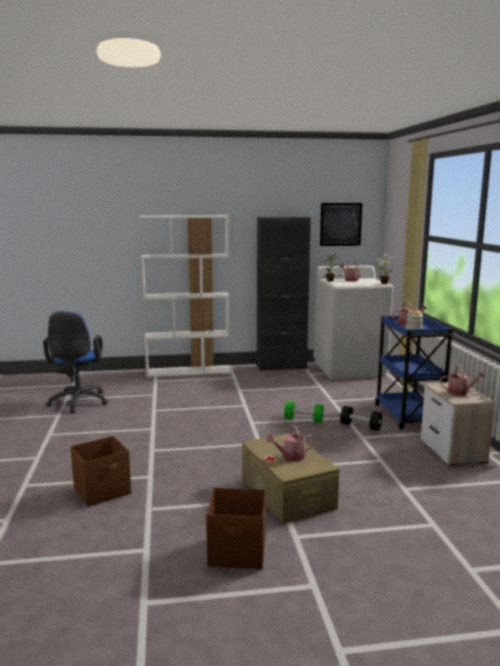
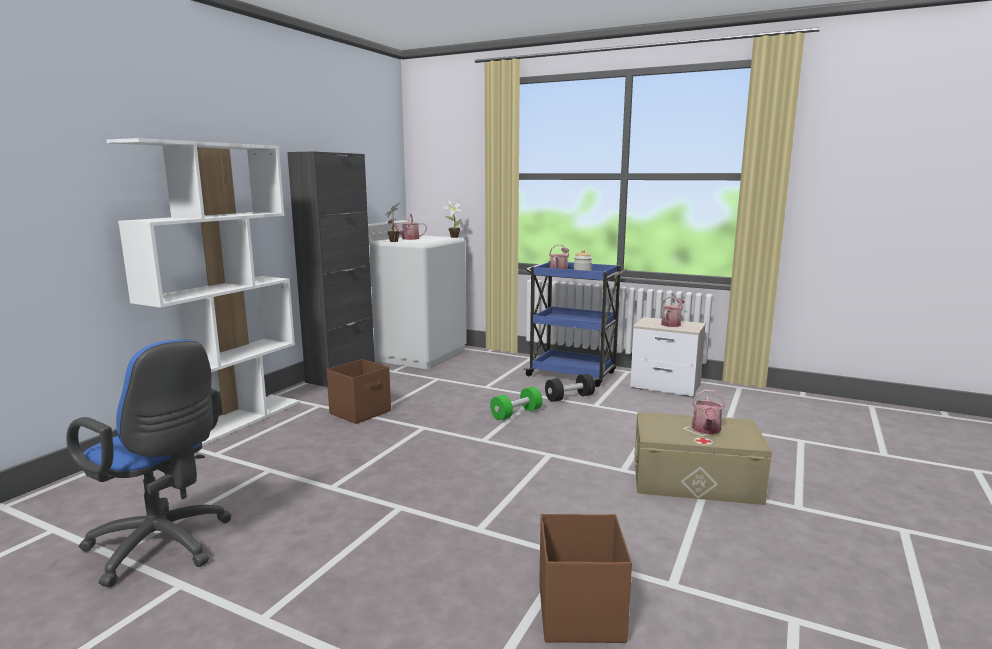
camera: 55 degrees left, 0 degrees up
brown storage box [206,488,266,569] -> brown storage box moved to [326,359,391,424]
picture [320,203,362,246] -> none

